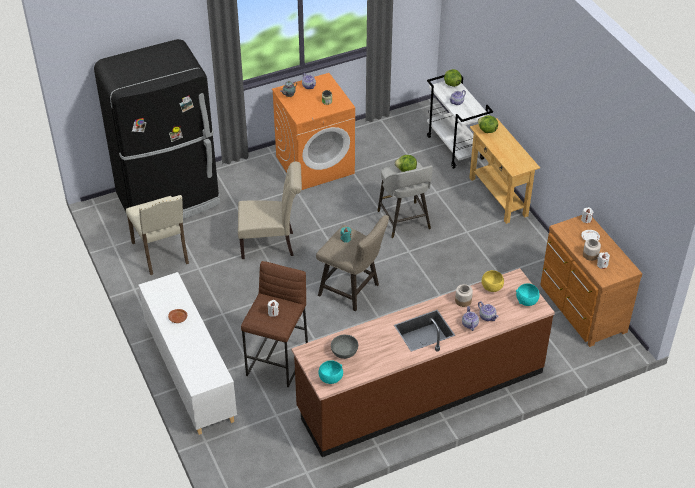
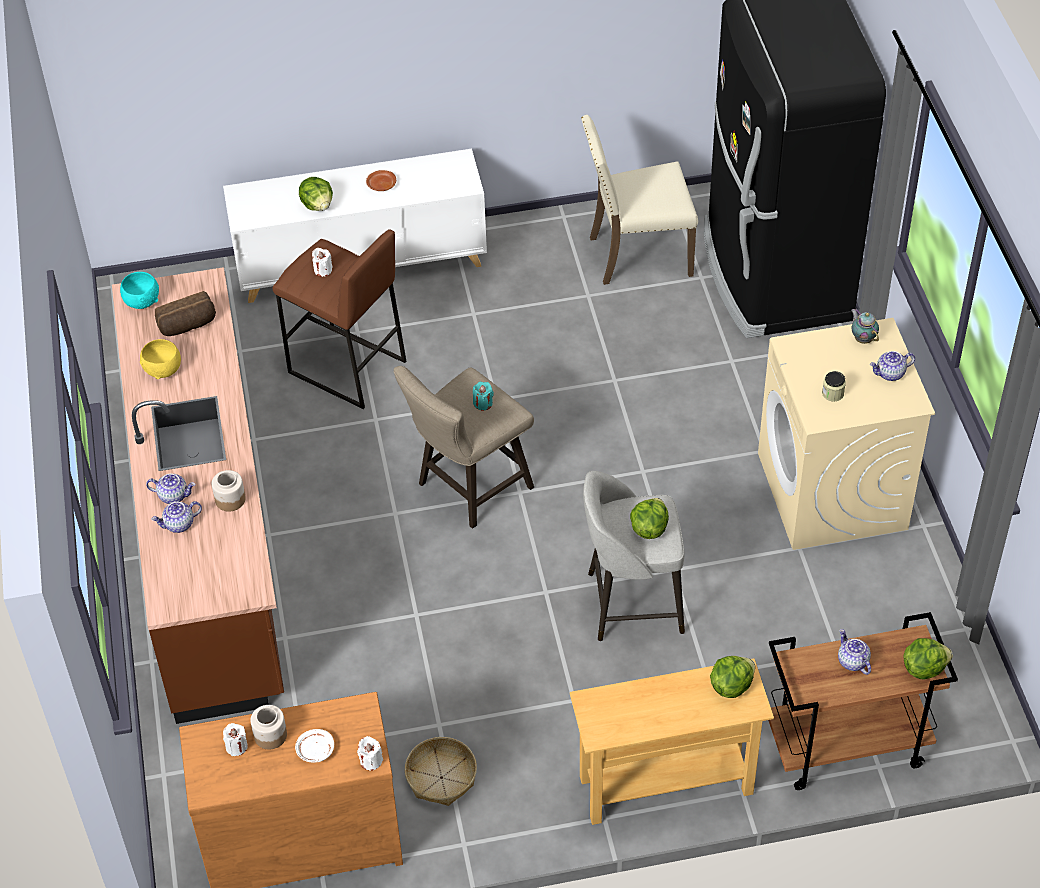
camera: 105 degrees right, 5 degrees up
beige chair [238,162,302,259] -> none
orange washing machine [272,73,355,190] -> beige washing machine [758,318,935,550]
grey bowl [331,335,358,359] -> bread [155,291,216,336]
white cart [427,75,493,169] -> brown cart [768,612,958,790]
yellow bowl [482,270,504,292] -> yellow bowl moved to [140,339,181,379]
turquoise bowl [516,283,540,306] -> none
none -> lettuce [299,177,333,211]
none -> basket [405,737,477,806]

